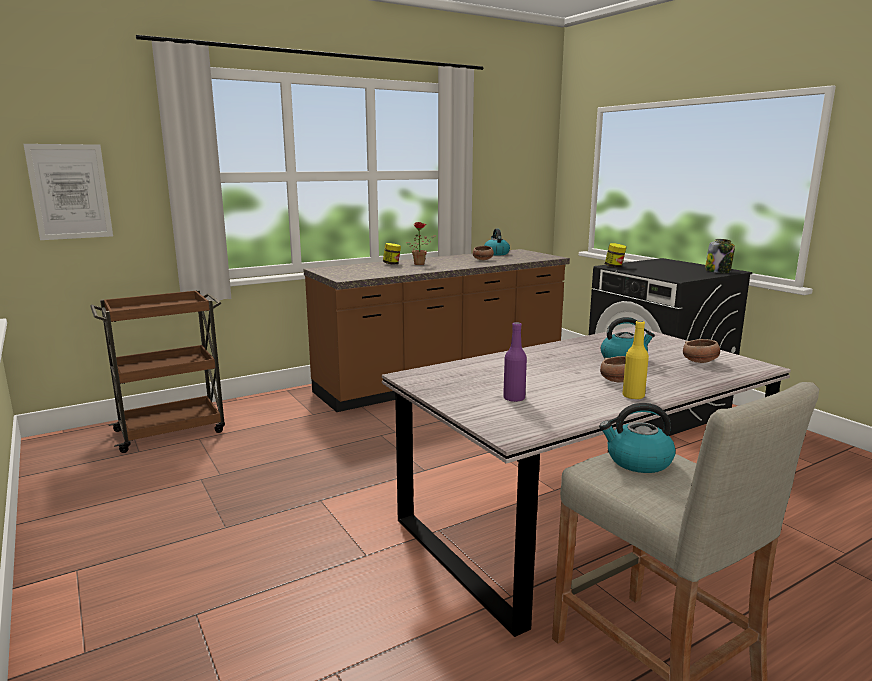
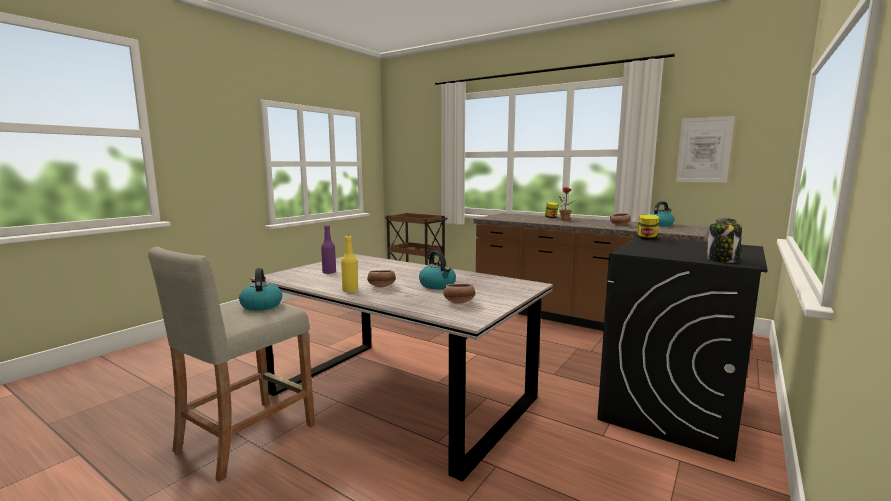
camera: 65 degrees right, 5 degrees down
picture [24,144,113,240] -> picture moved to [676,116,735,183]

